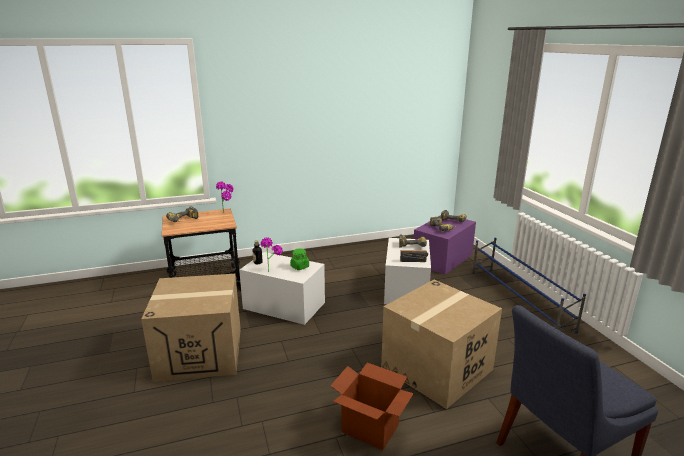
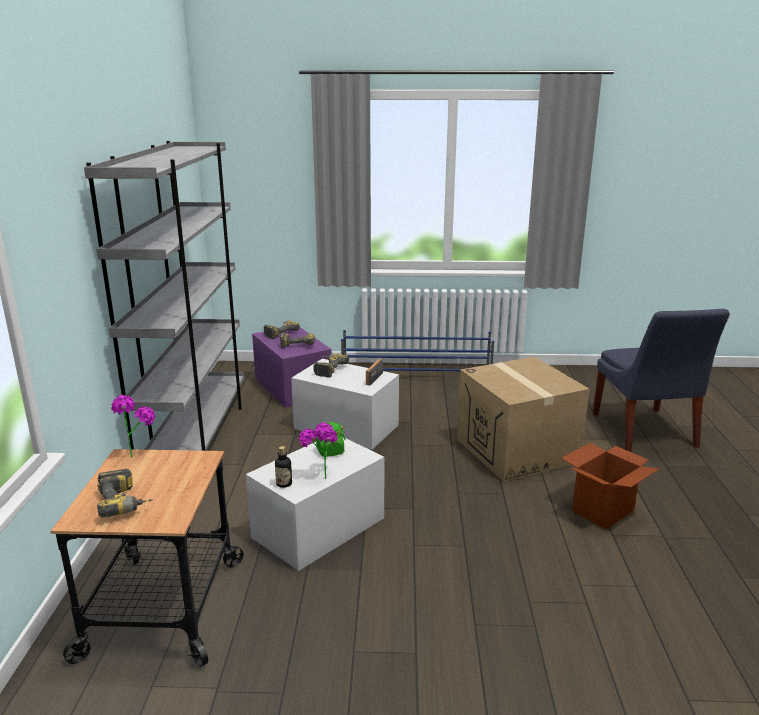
camera: 70 degrees left, 0 degrees up
cardboard box [141,274,241,382] -> none
none -> grey bookcase [84,141,244,451]

